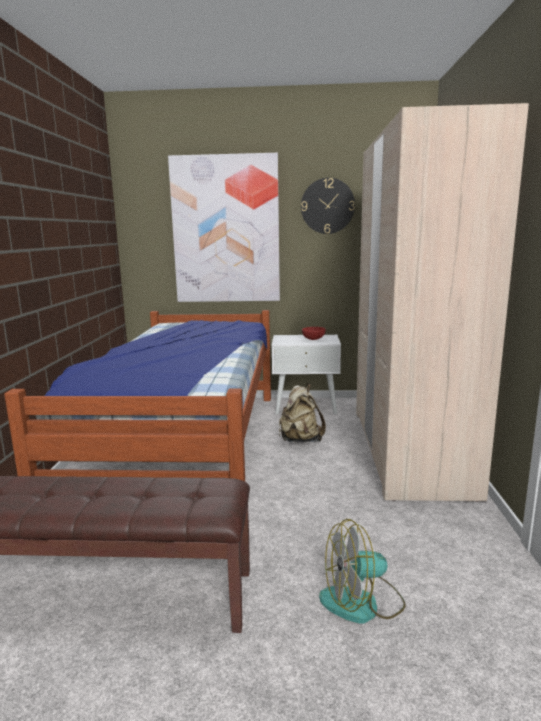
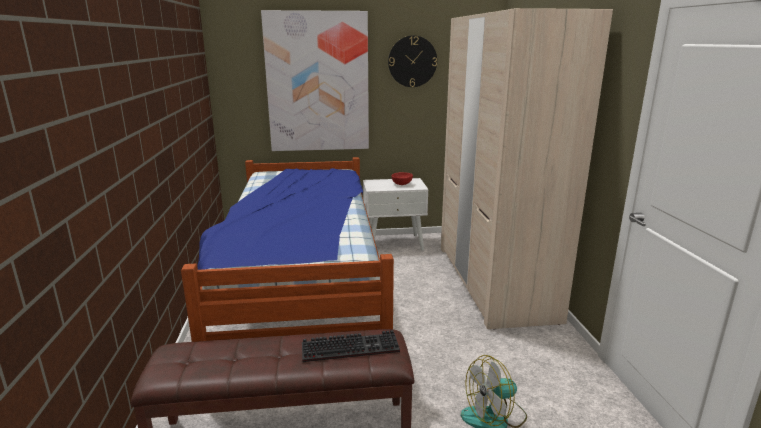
camera: 10 degrees left, 5 degrees up
beige backpack [279,383,326,443] -> none
none -> keyboard [302,330,400,362]

